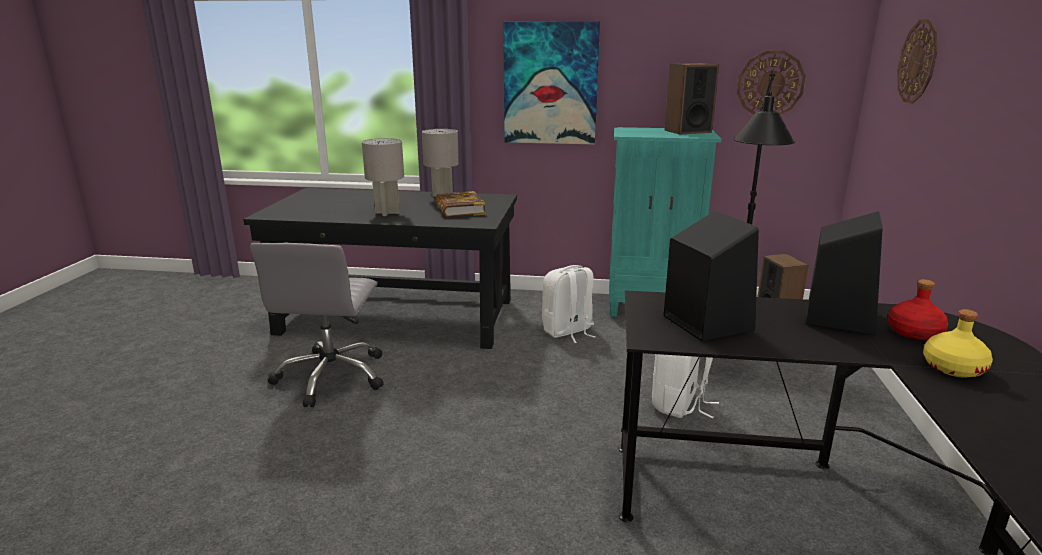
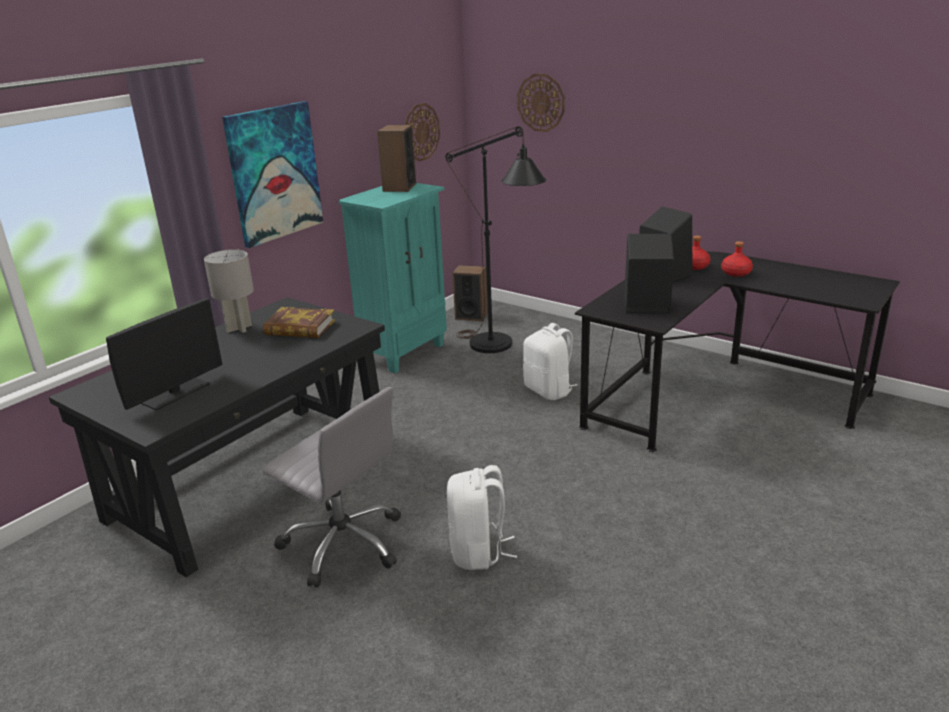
camera: 60 degrees left, 5 degrees up
grey table lamp [362,138,404,216] -> none
white backpack [542,265,595,343] -> white backpack moved to [447,465,517,570]
yellow bottle [923,309,993,378] -> red bottle [721,241,753,277]
none -> monitor [106,298,223,411]

